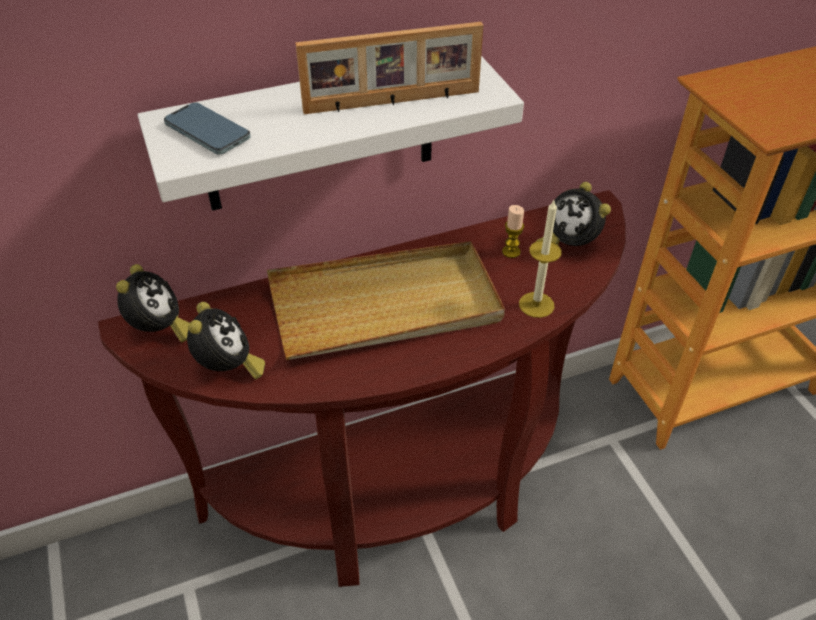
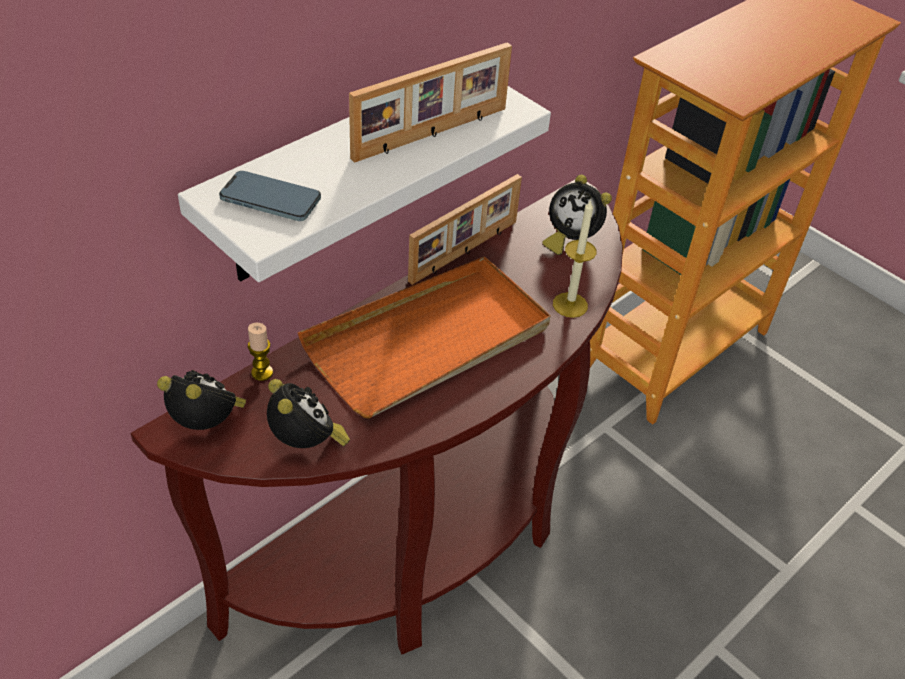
camera: 25 degrees left, 0 degrees up
alarm clock [116,264,190,342] -> alarm clock turned 45 degrees counterclockwise [157,370,246,430]
beige tray [267,241,505,360] -> orange tray [298,256,551,418]
candle [502,205,524,258] -> candle moved to [248,323,273,381]
none -> picture frame [408,174,522,285]

